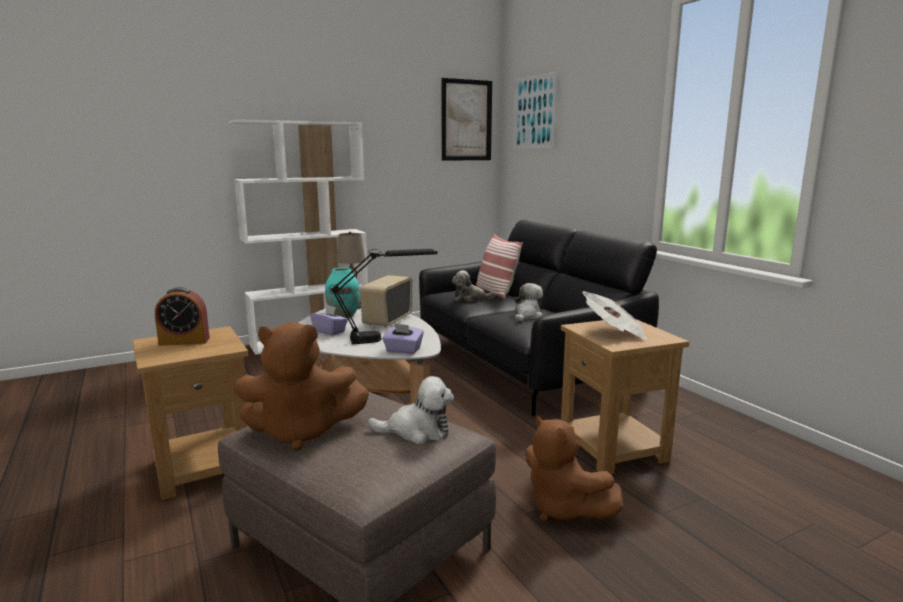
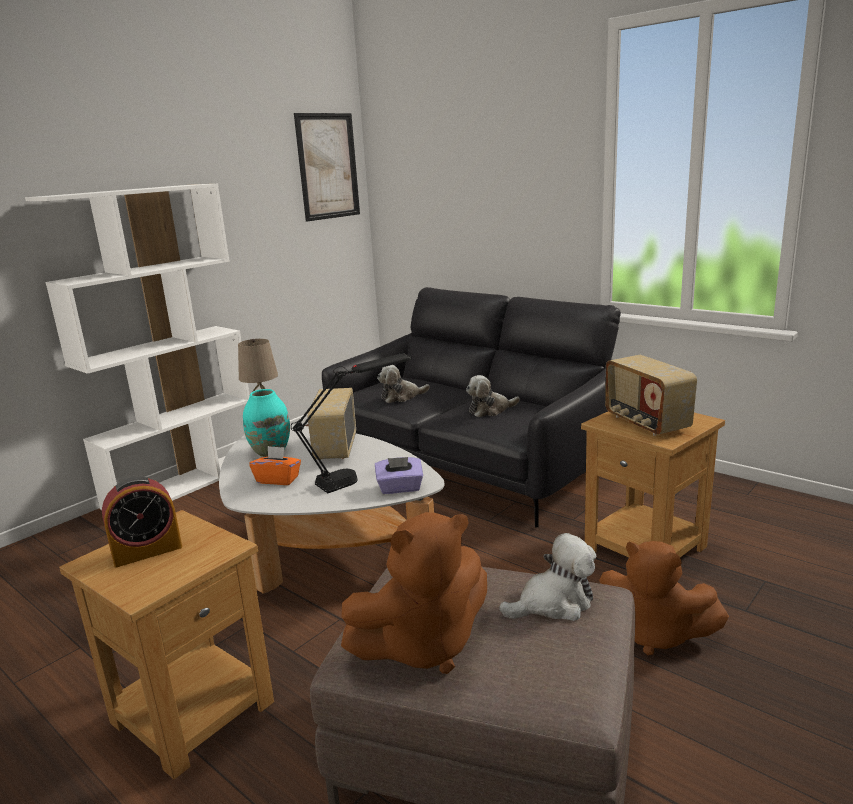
camera: 20 degrees left, 5 degrees up
purple tissue box [310,305,348,335] -> orange tissue box [249,446,301,485]
pillow [476,234,523,299] -> none
picture [513,71,558,149] -> none
plush toy [514,283,543,322] -> plush toy turned 120 degrees counterclockwise [466,375,520,417]
newspaper [582,291,648,340] -> radio [605,355,697,436]

